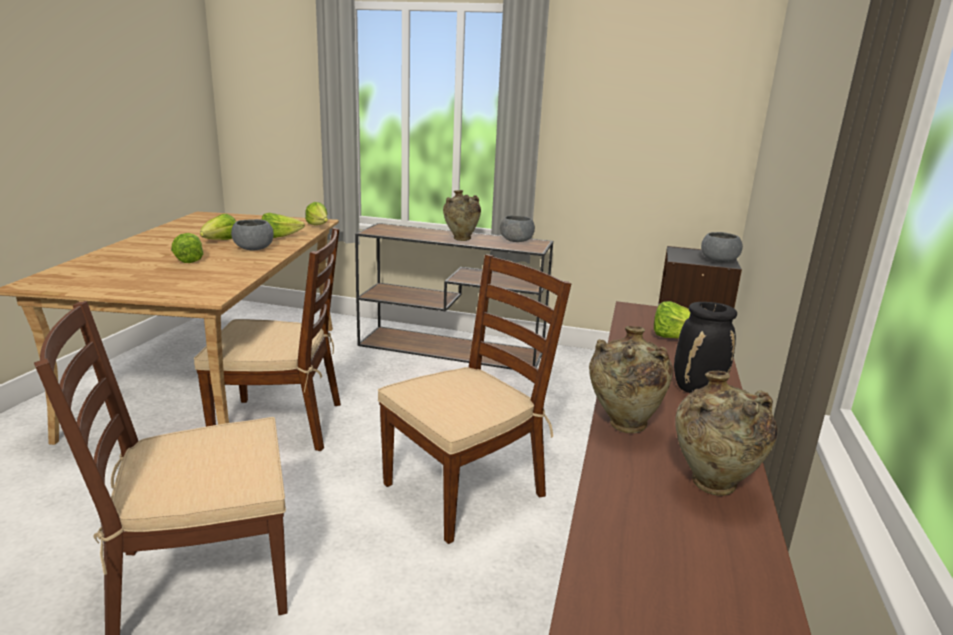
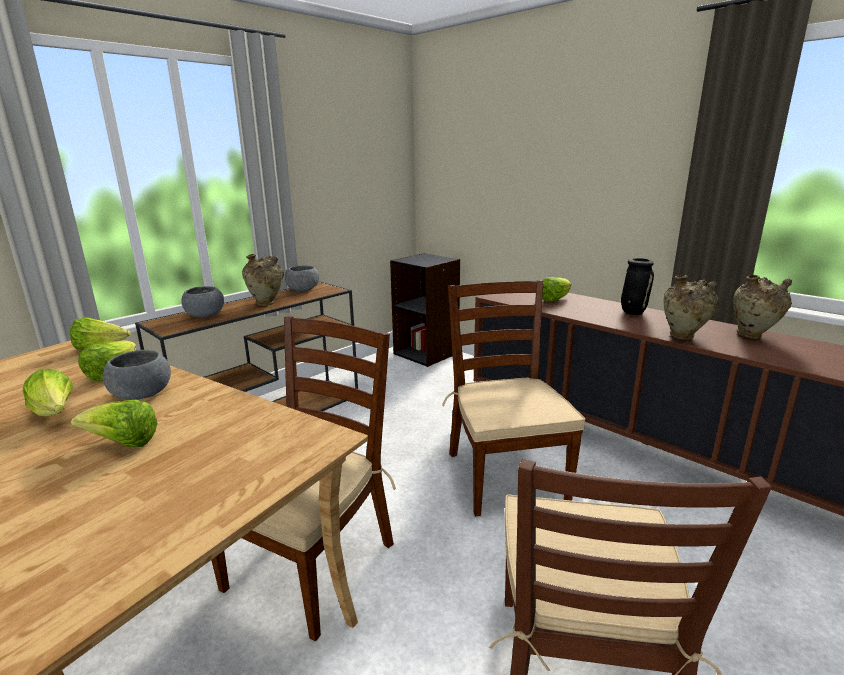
camera: 60 degrees left, 0 degrees up
grey bowl [701,232,743,263] -> grey bowl moved to [181,286,224,317]

